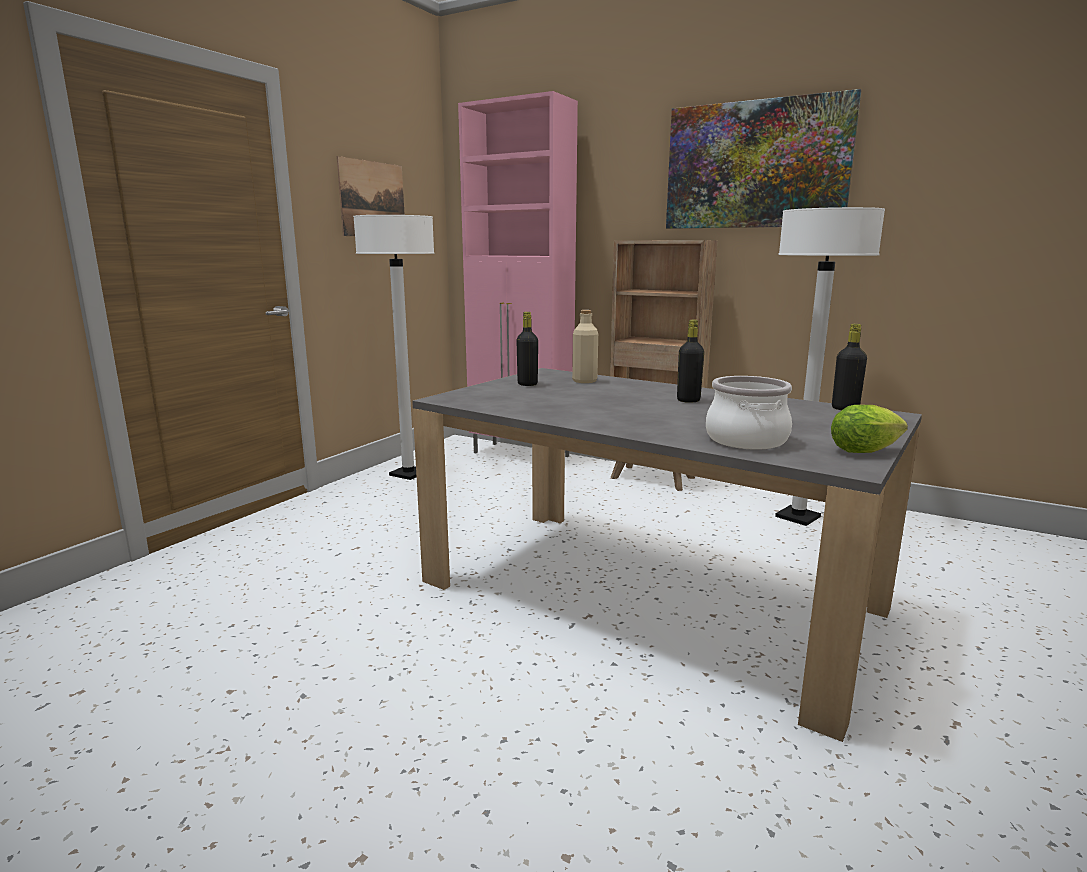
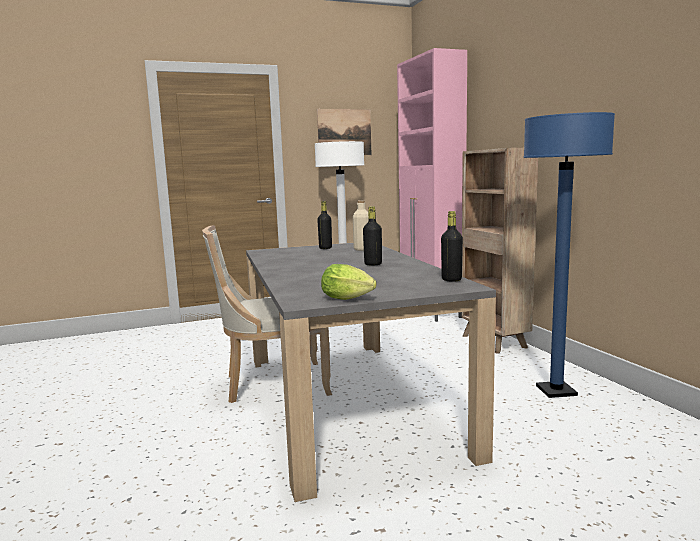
camera: 40 degrees right, 5 degrees down
picture [666,89,861,229] -> none
cooking pot [706,376,792,450] -> none
white floor lamp [775,207,885,526] -> blue floor lamp [523,112,615,398]
none -> beige chair [202,225,332,403]

